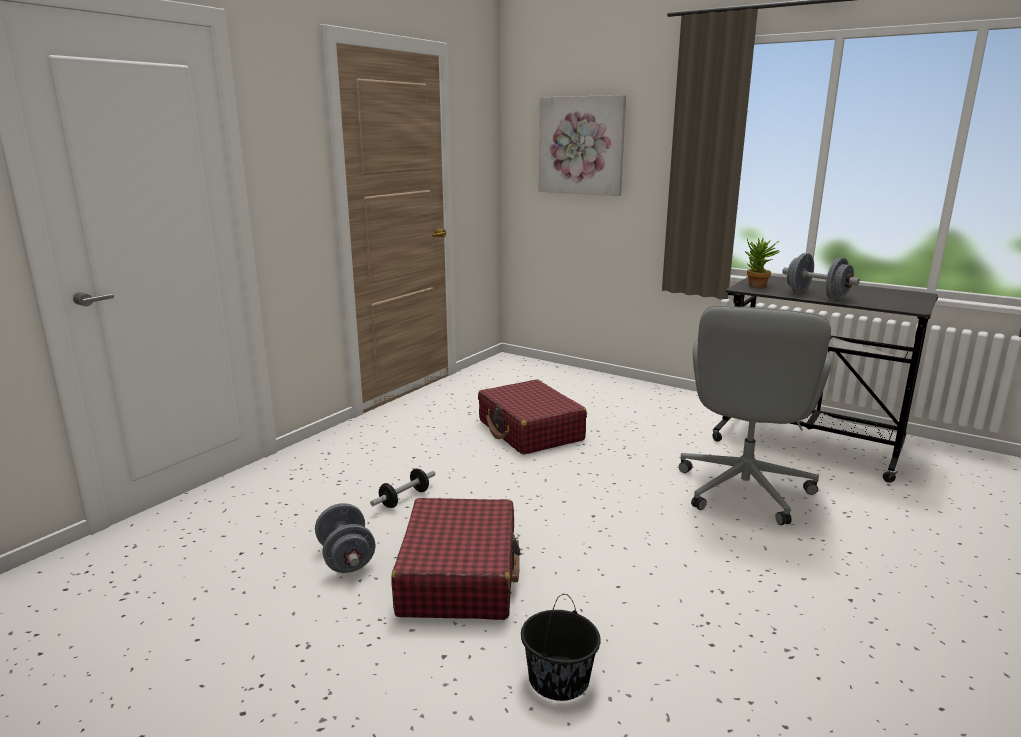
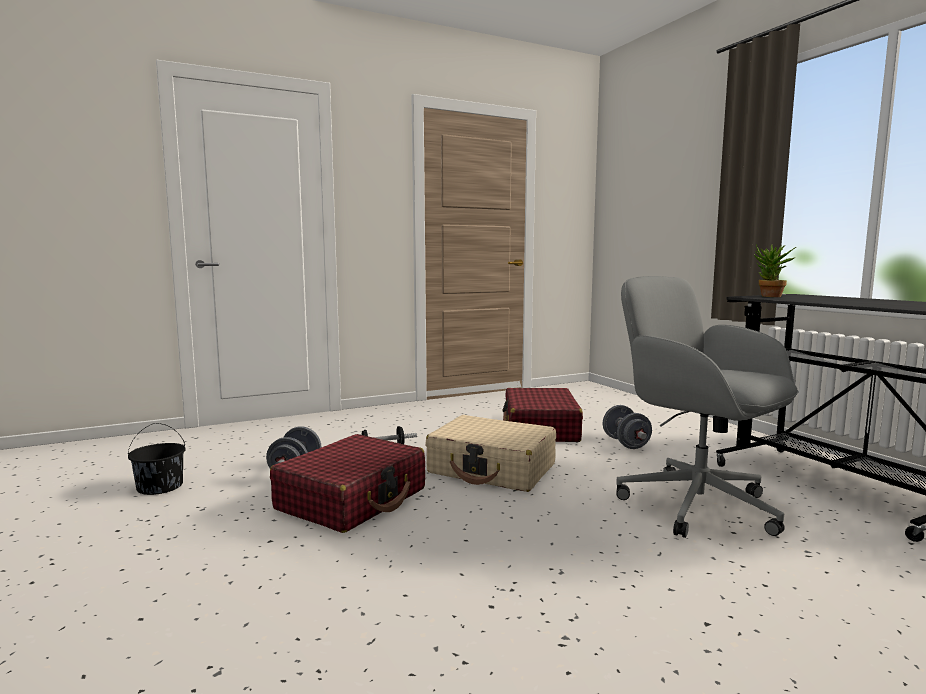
camera: 30 degrees right, 10 degrees down
black bucket [521,594,601,701] -> black bucket moved to [128,423,186,495]
picture [539,95,626,196] -> none
grey office chair [679,306,831,525] -> grey office chair turned 90 degrees clockwise [616,276,798,538]
grey dumbbell [782,253,860,300] -> grey dumbbell moved to [603,405,652,449]
none -> beige suitcase [425,415,556,492]

